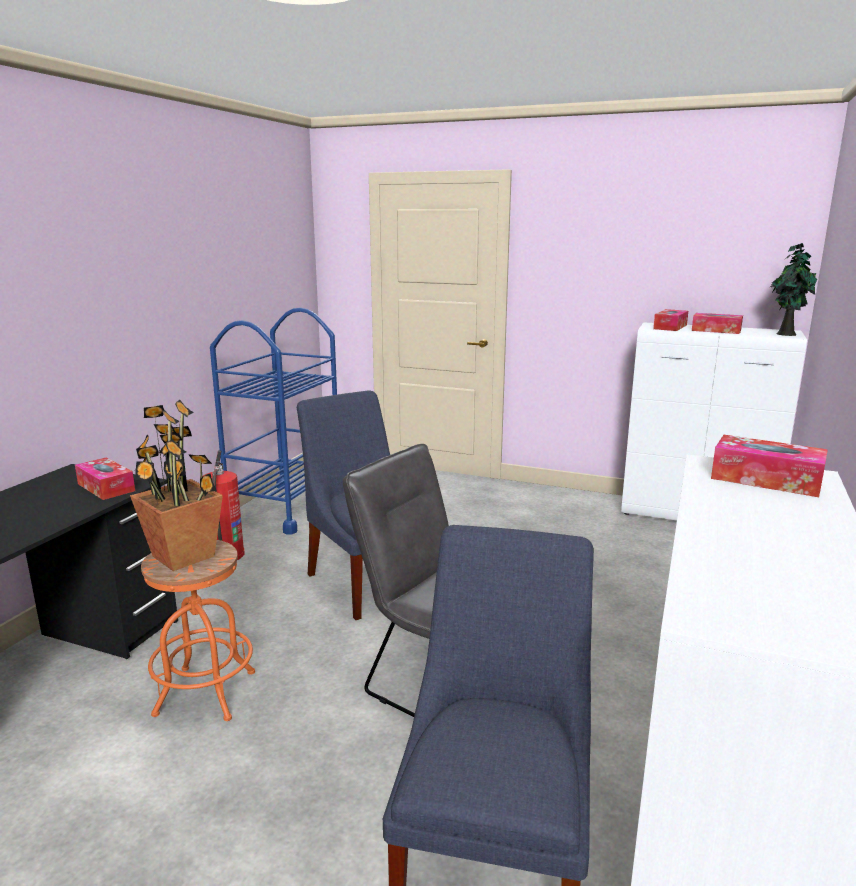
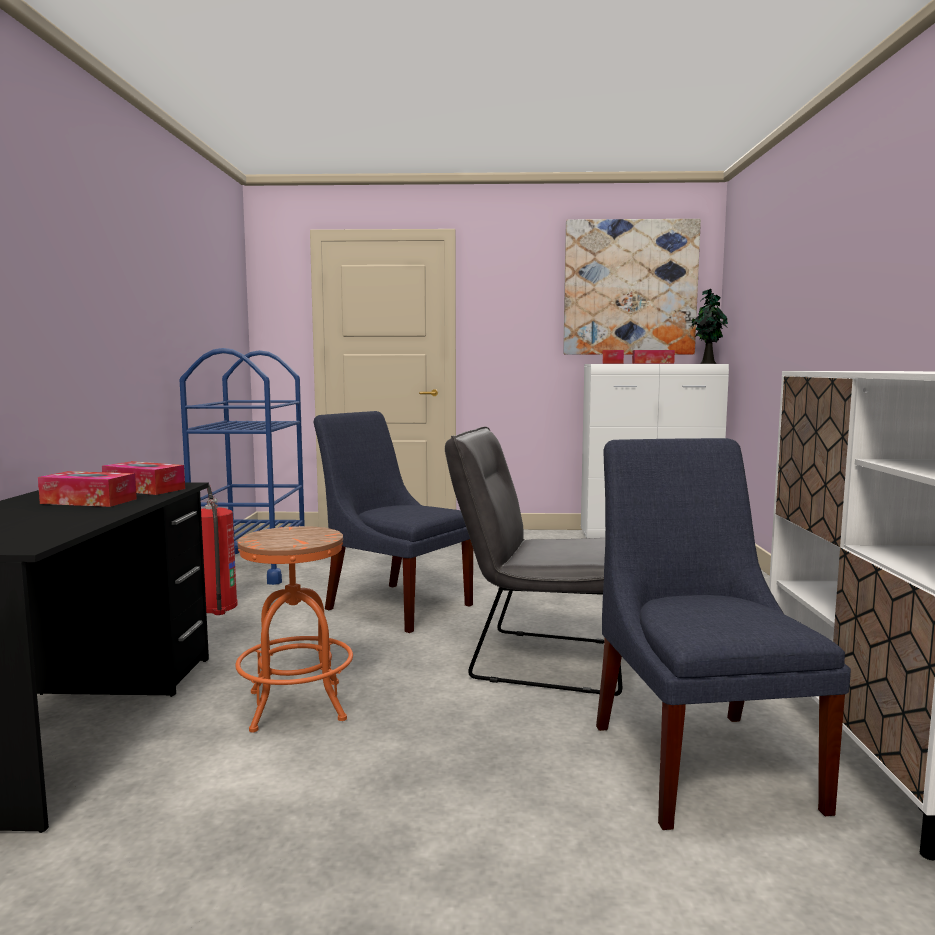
camera: 20 degrees left, 10 degrees down
potted plant [130,400,223,571] -> none
tissue box [711,435,828,497] -> tissue box moved to [38,471,137,507]
none -> picture [563,219,701,355]

